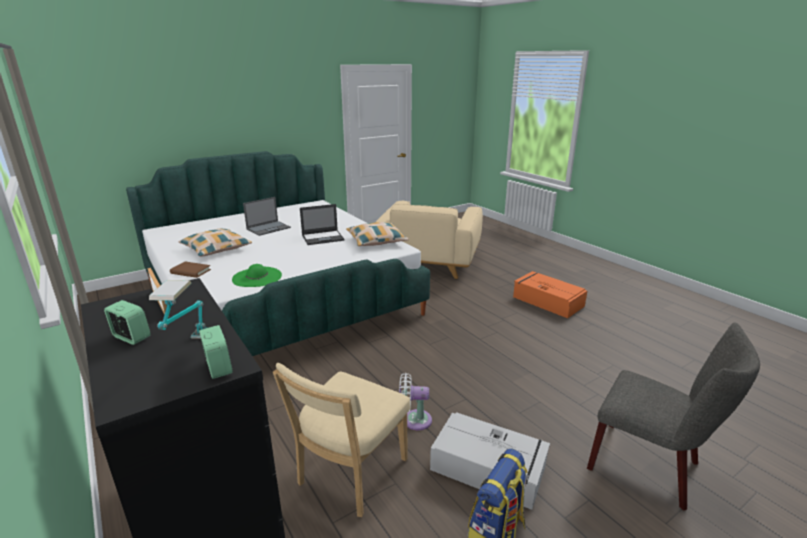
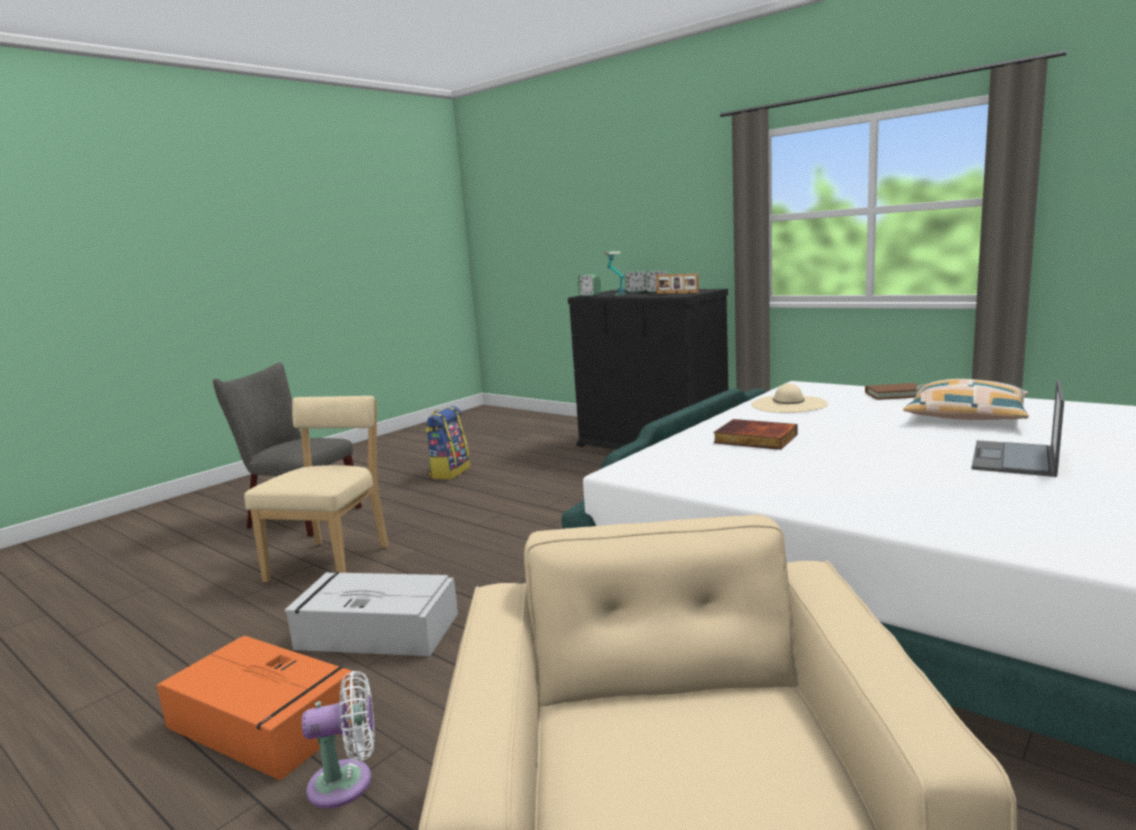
camera: 165 degrees right, 10 degrees down
green hat [232,264,282,287] -> beige hat [751,383,828,413]
beige chair [273,363,410,517] -> beige chair moved to [244,396,389,583]
laptop [300,204,344,245] -> none
pillow [346,222,409,246] -> none
white fan [399,373,432,430] -> white fan moved to [302,671,375,808]
grey storage box [430,412,550,510] -> grey storage box moved to [284,572,458,656]
none -> alarm clock [625,271,646,292]
none -> book [714,419,798,450]

